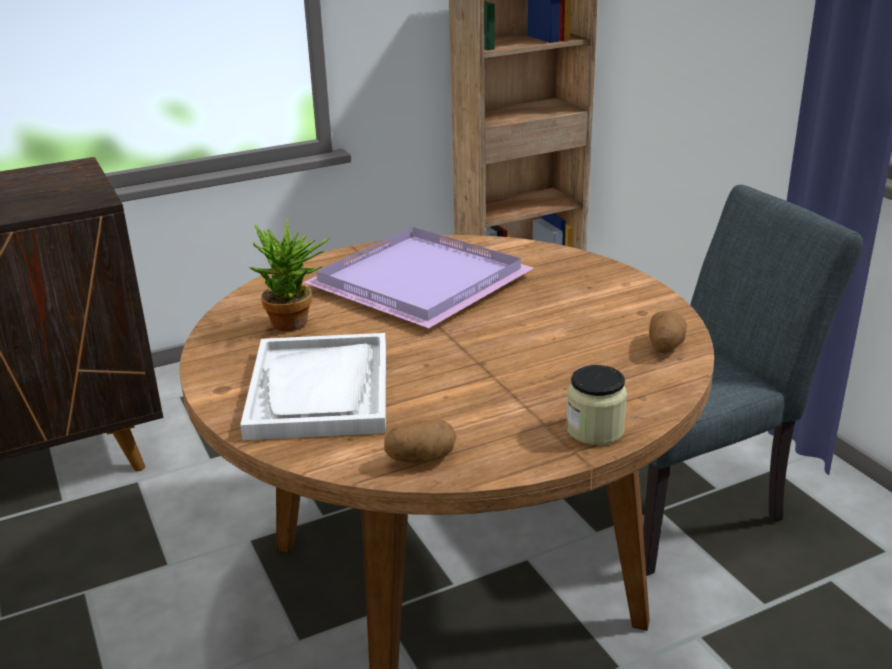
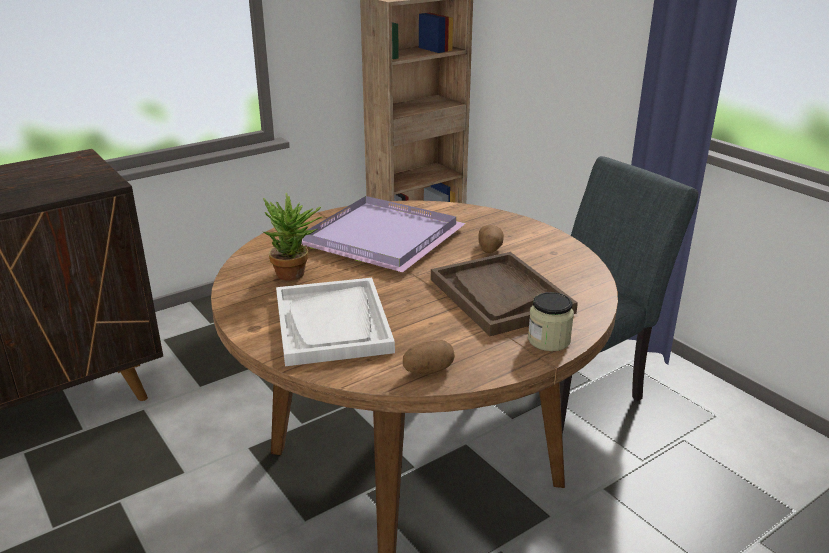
camera: 10 degrees left, 0 degrees up
potato [649,311,687,353] -> potato moved to [478,225,504,253]
none -> brown tray [431,252,578,336]

